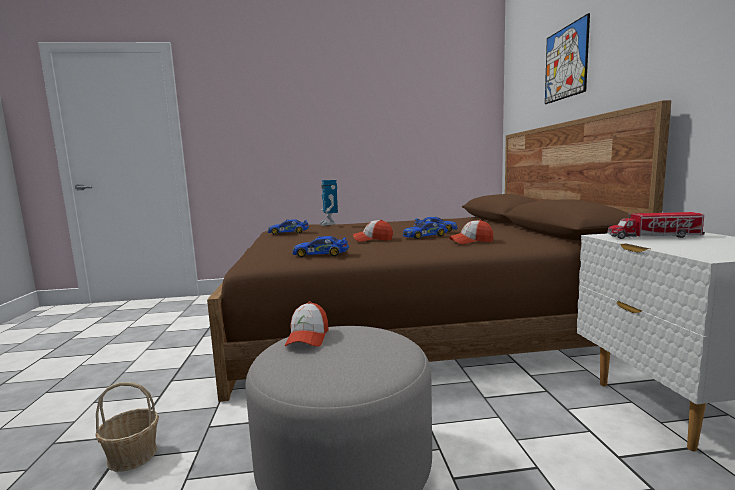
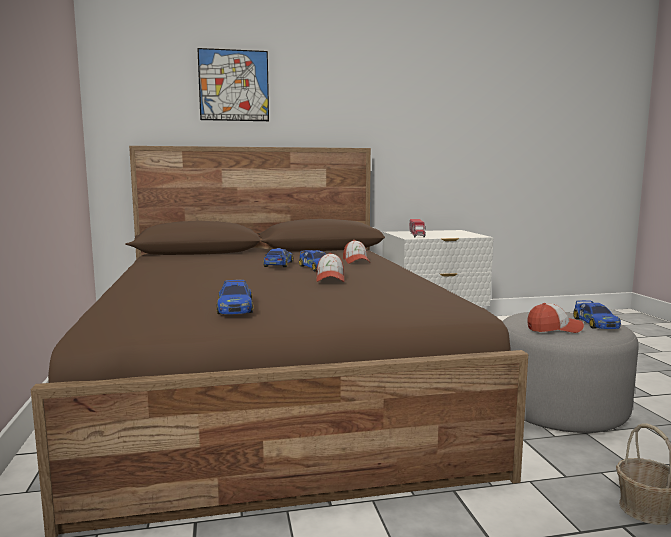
camera: 95 degrees left, 0 degrees up
toy car [292,236,349,257] -> toy car moved to [573,300,621,329]
toy robot [319,180,338,226] -> none

